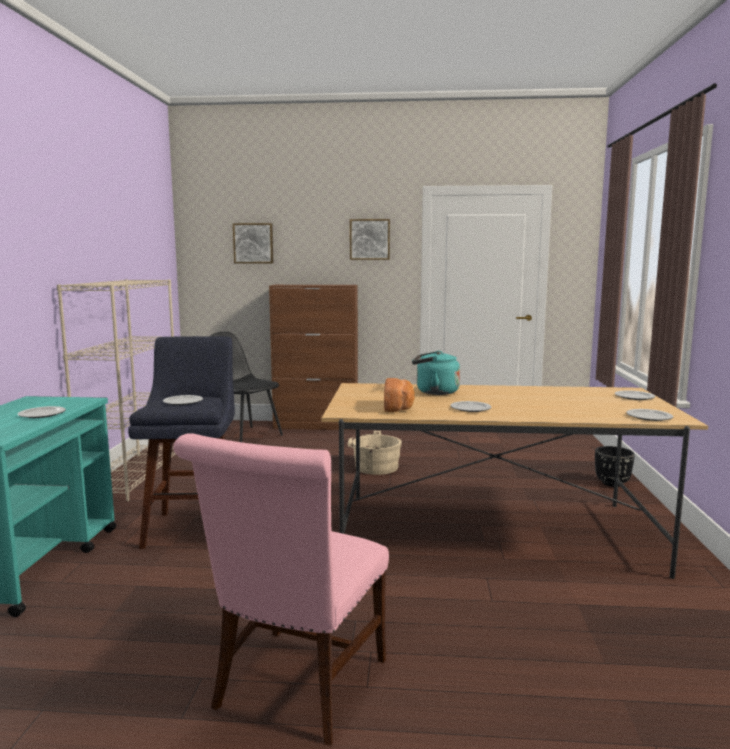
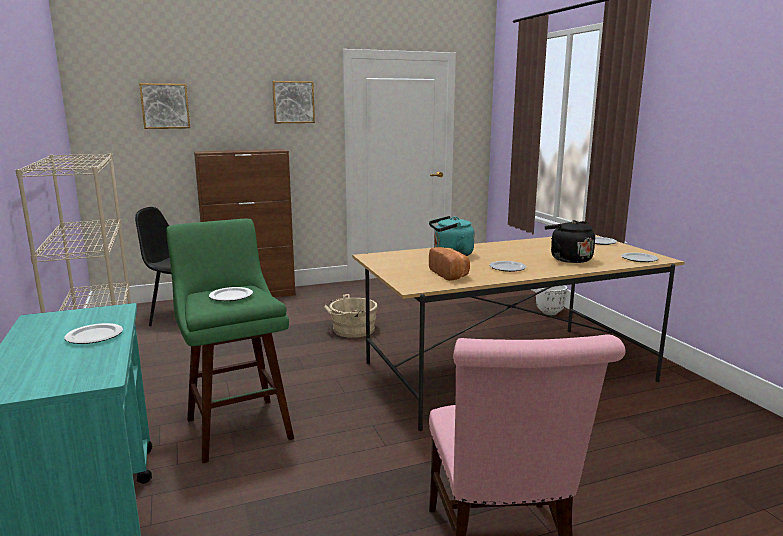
camera: 25 degrees left, 5 degrees up
blue stool [128,336,235,549] -> green stool [167,219,294,463]
black planter [595,446,635,487] -> white planter [536,285,568,315]
none -> black kettle [545,220,595,263]

